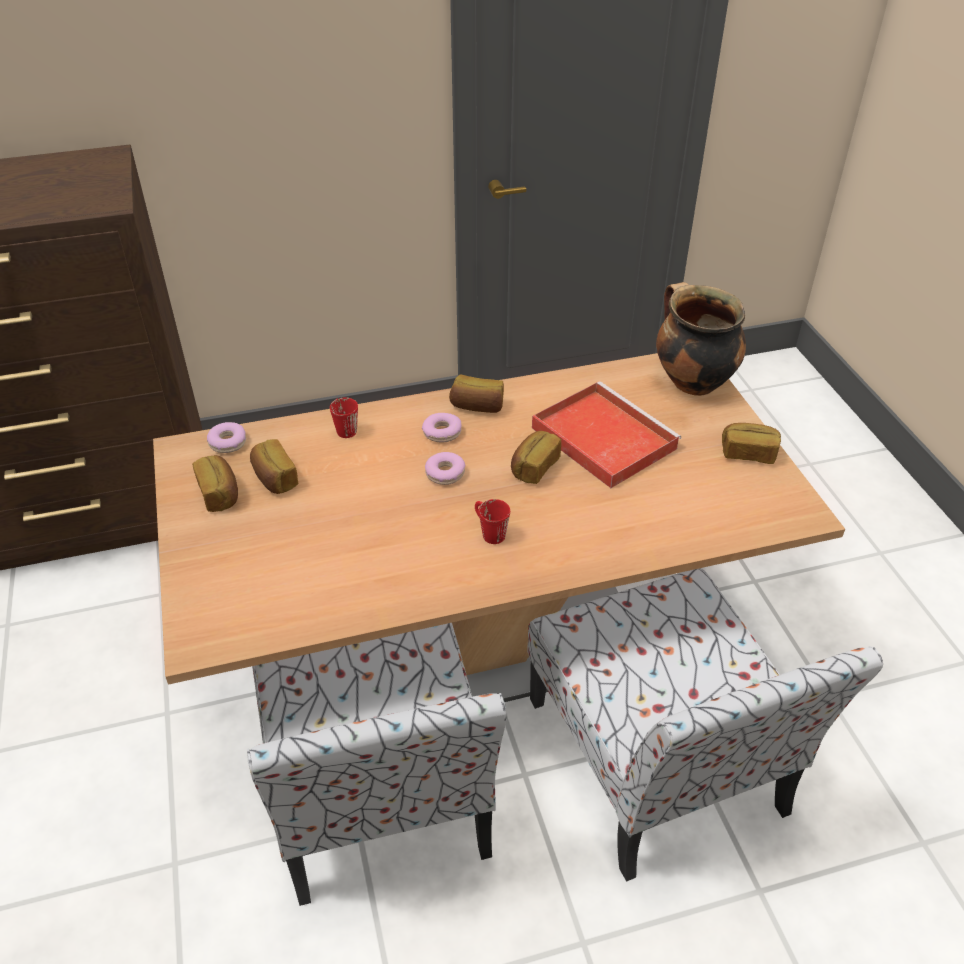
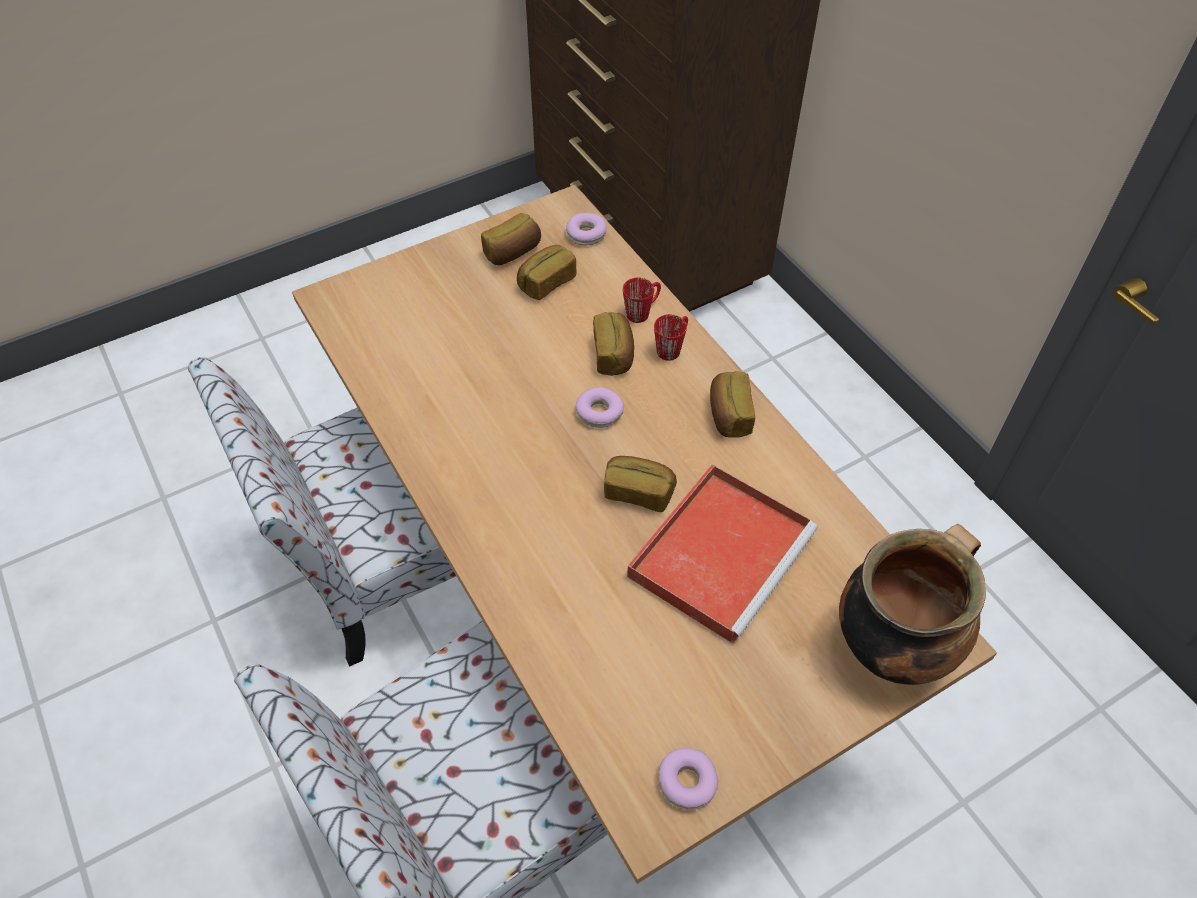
camera: 75 degrees right, 10 degrees up
donut [422,413,462,443] -> donut moved to [659,748,718,810]
red mug [475,499,510,544] -> red mug moved to [654,314,688,361]
bread [722,423,781,464] -> bread moved to [593,312,634,376]

